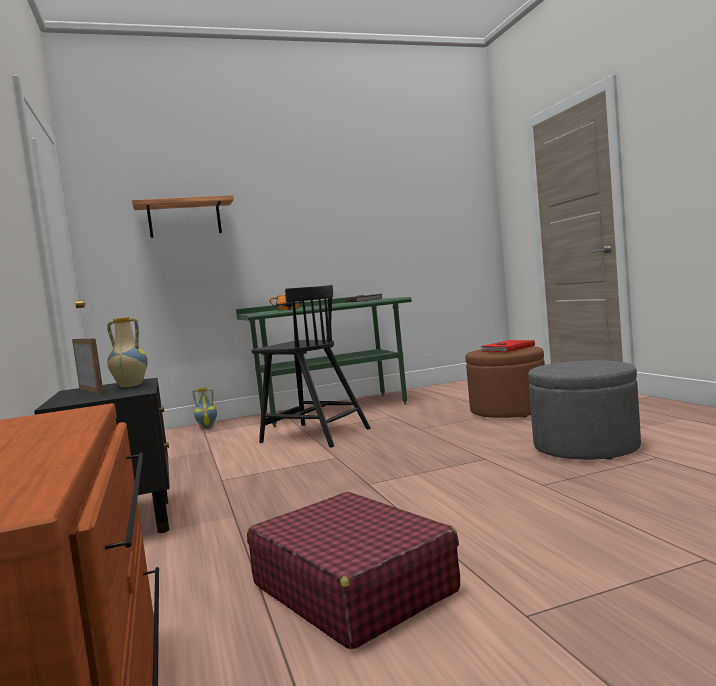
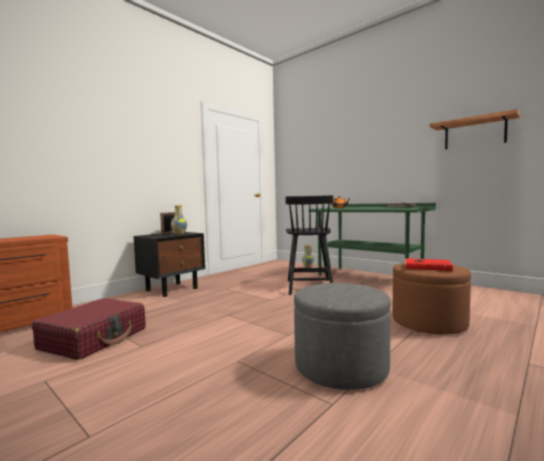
camera: 60 degrees right, 0 degrees up
shelf [132,195,234,238] -> shelf moved to [429,109,520,149]

